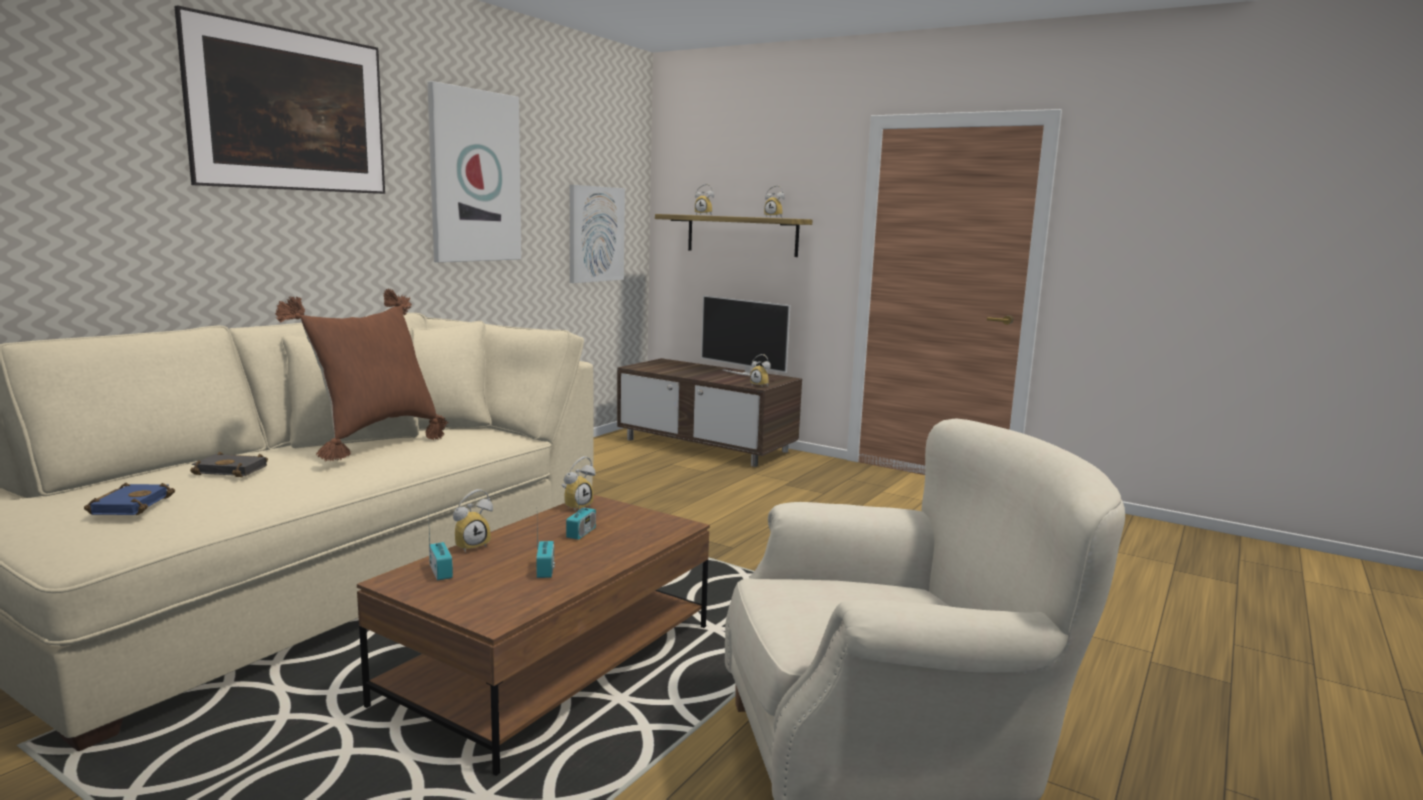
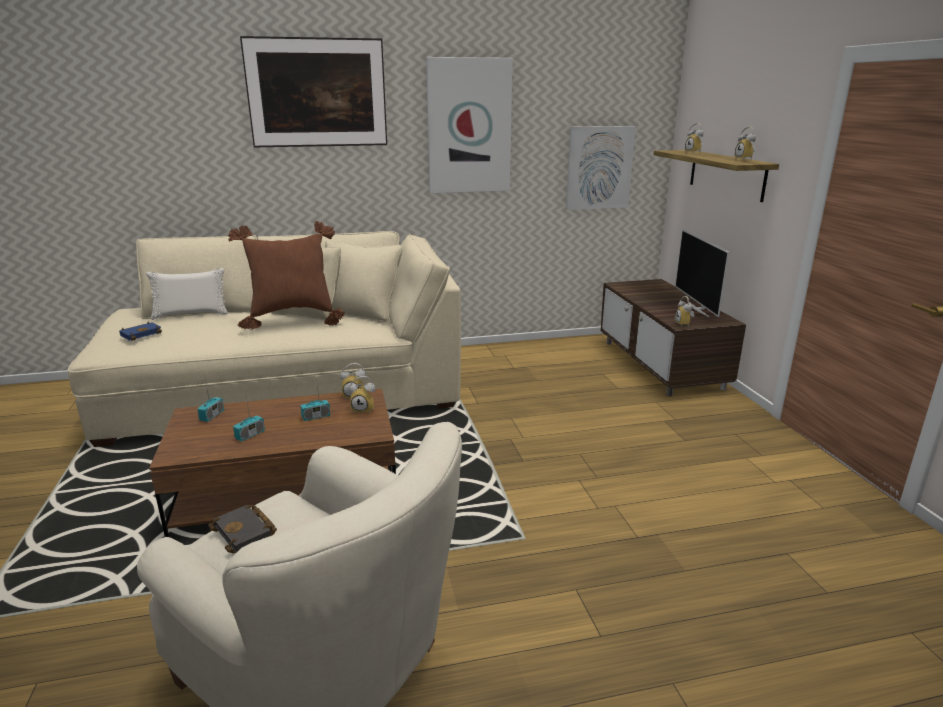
camera: 45 degrees right, 10 degrees up
black book [190,452,268,477] -> black book moved to [208,505,277,553]
alarm clock [453,489,493,553] -> alarm clock moved to [349,376,375,414]
none -> white pillow [146,268,228,320]

